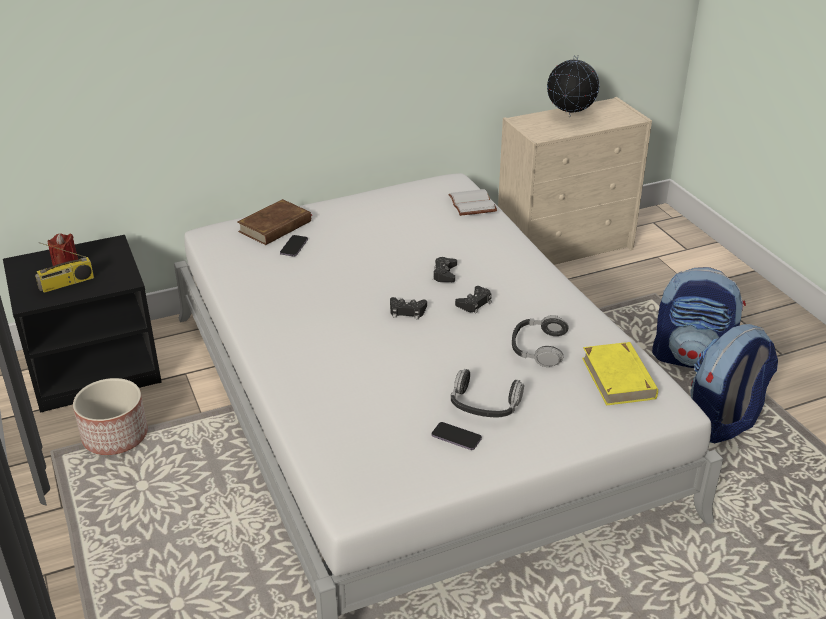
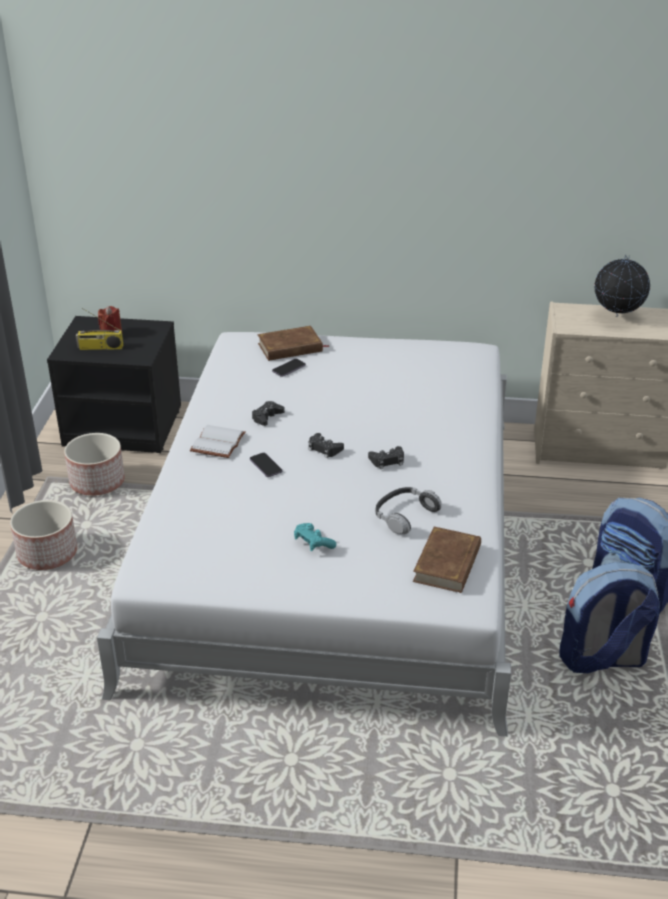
camera: 30 degrees right, 0 degrees up
phone [431,422,482,450] -> phone moved to [250,453,282,477]
black game controller [433,257,457,282] -> black game controller moved to [252,401,285,426]
white book [448,189,497,216] -> white book moved to [190,425,246,458]
headphones [451,369,524,417] -> turquoise game controller [294,523,336,551]
yellow book [582,342,658,405] -> brown book [413,527,481,593]
none -> planter [10,500,77,570]

